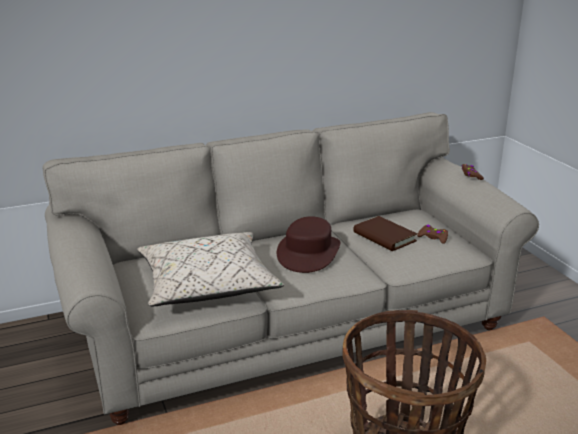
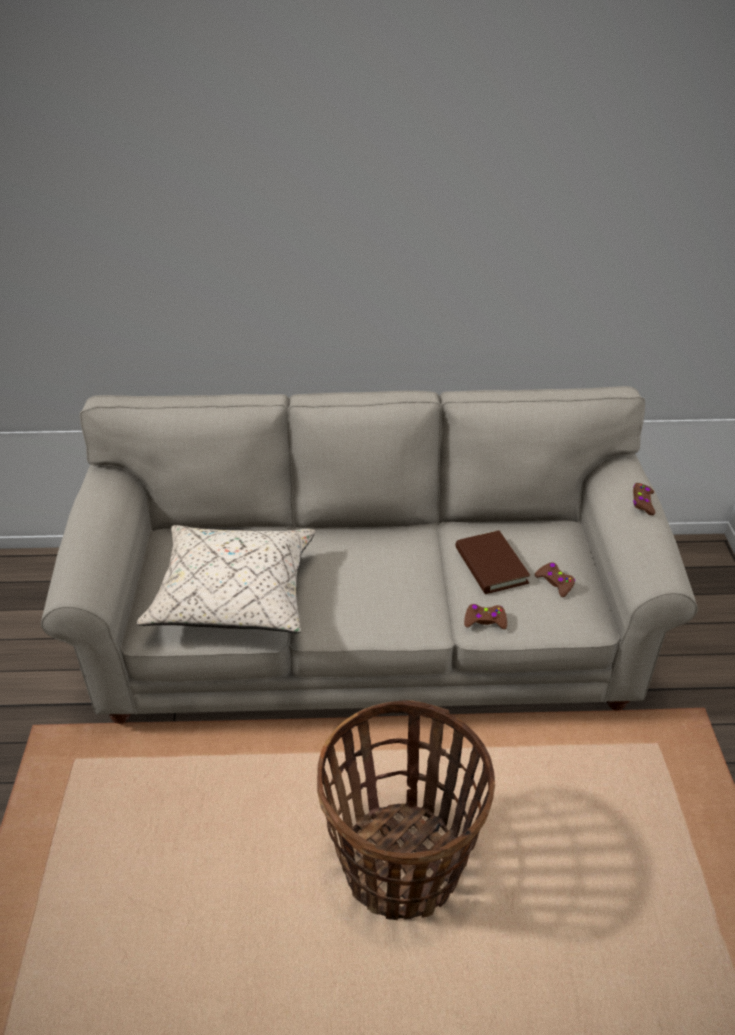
camera: 20 degrees right, 15 degrees up
brown hat [277,216,340,273] -> none
none -> brown game controller [464,604,507,629]

